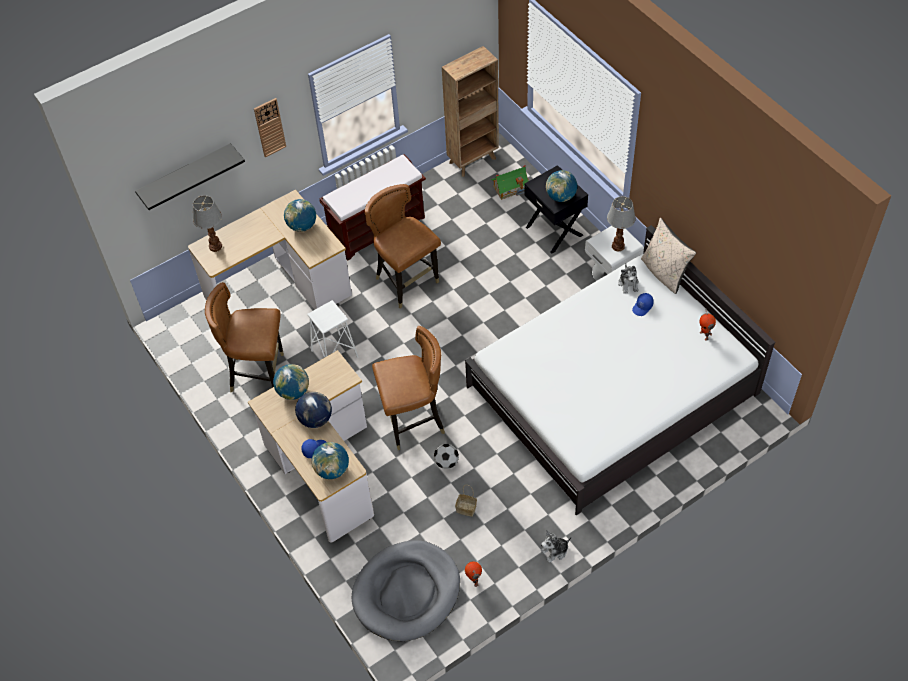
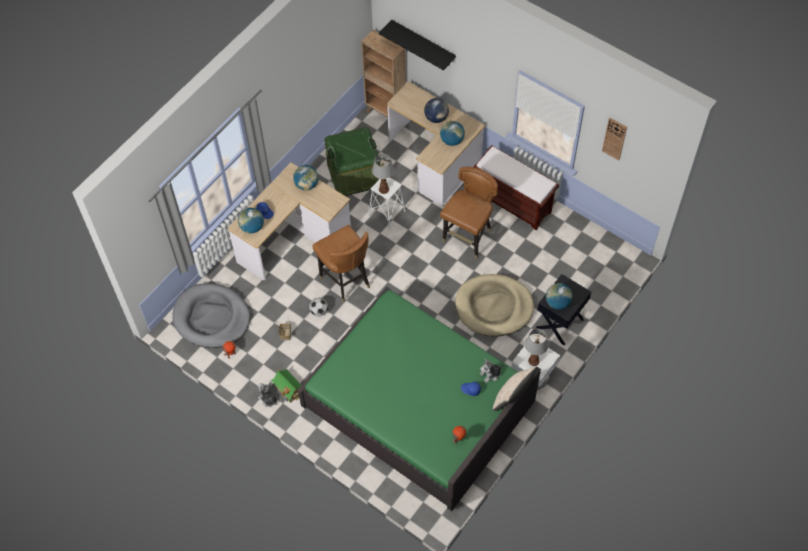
camera: 70 degrees right, 5 degrees up
table lamp [193,196,222,252] -> table lamp moved to [372,154,394,194]
brown chair [205,282,284,392] -> green storage box [325,127,380,196]
wall clock [254,98,286,158] -> wall clock moved to [602,118,627,160]
globe [295,392,332,428] -> globe moved to [424,98,449,123]
brown bookcase [442,46,499,177] -> brown bookcase moved to [361,29,406,117]
white bed [465,225,776,516] -> green bed [298,287,541,511]
toy house [491,165,528,200] -> toy house moved to [271,369,301,403]
none -> beige dog bed [455,274,534,336]

